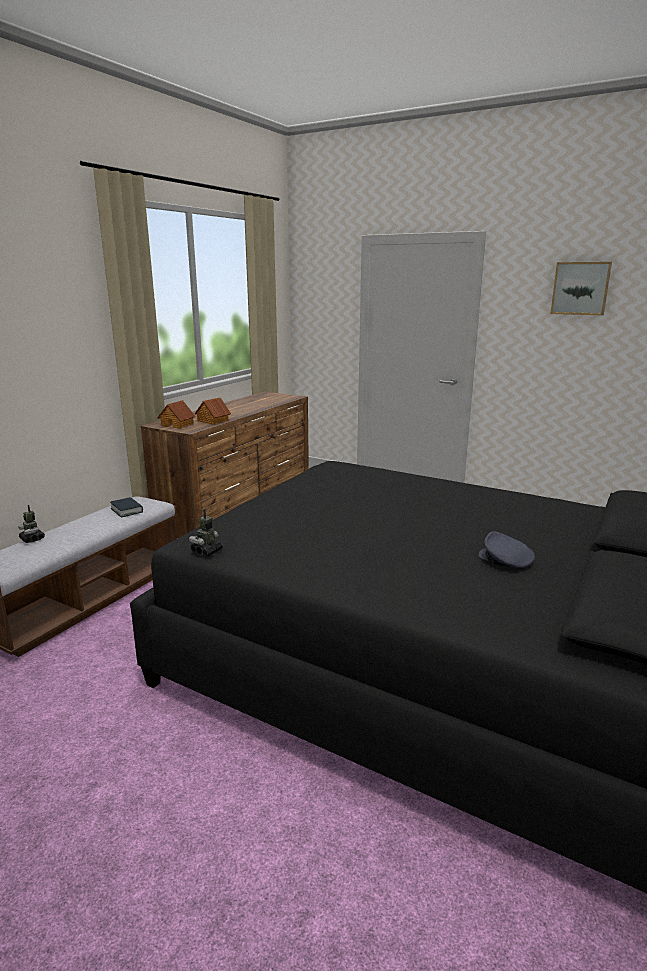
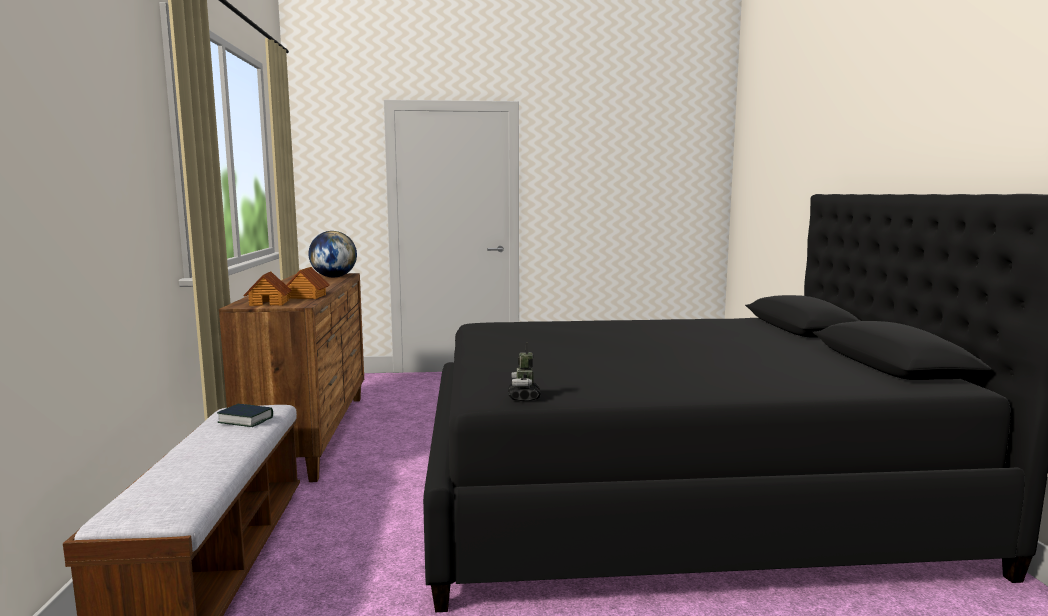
camera: 35 degrees left, 10 degrees down
toy robot [18,505,45,543] -> none
grey cap [478,531,535,568] -> none
picture [550,262,612,316] -> none
none -> globe [308,231,357,277]

